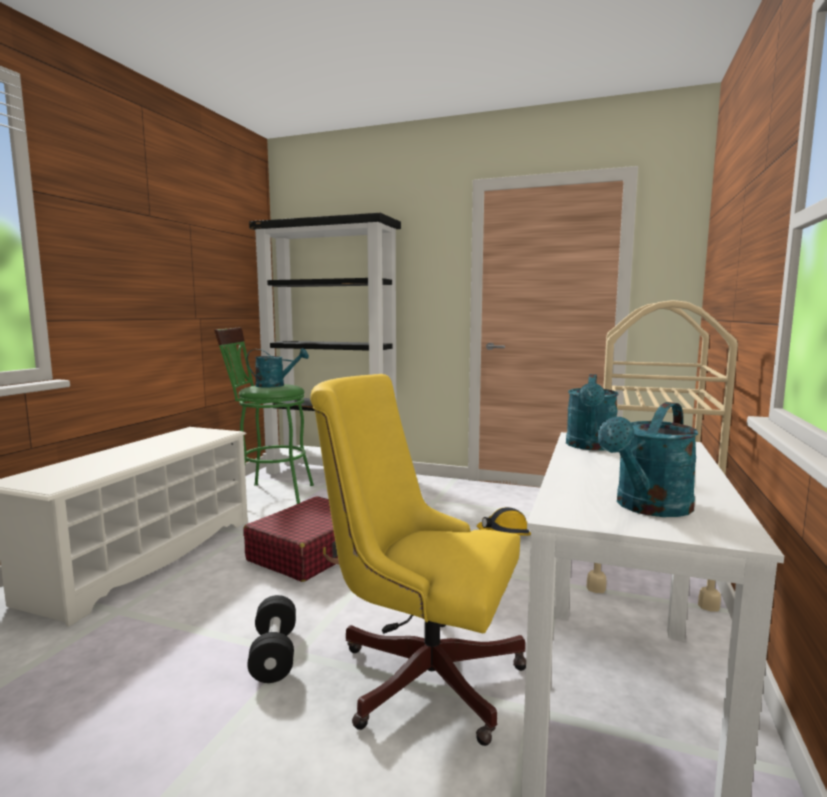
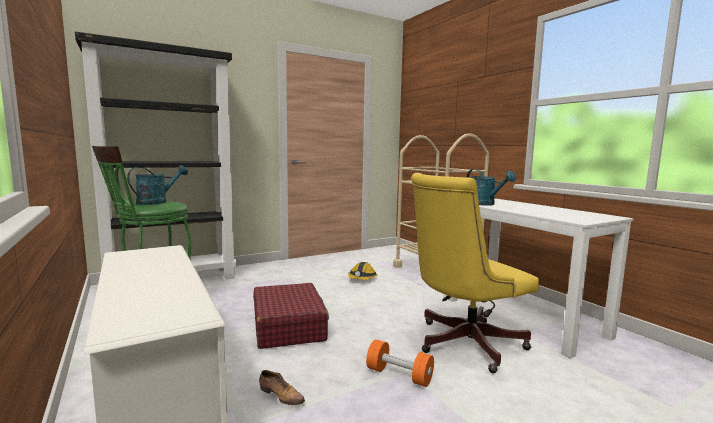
camera: 50 degrees left, 0 degrees up
black dumbbell [247,595,296,683] -> orange dumbbell [366,340,434,387]
turquoise watering can [597,402,698,517] -> none
none -> shoe [259,370,305,405]

